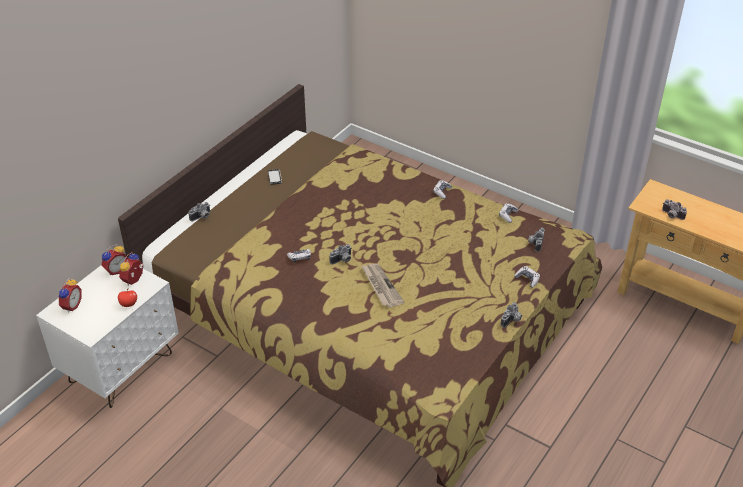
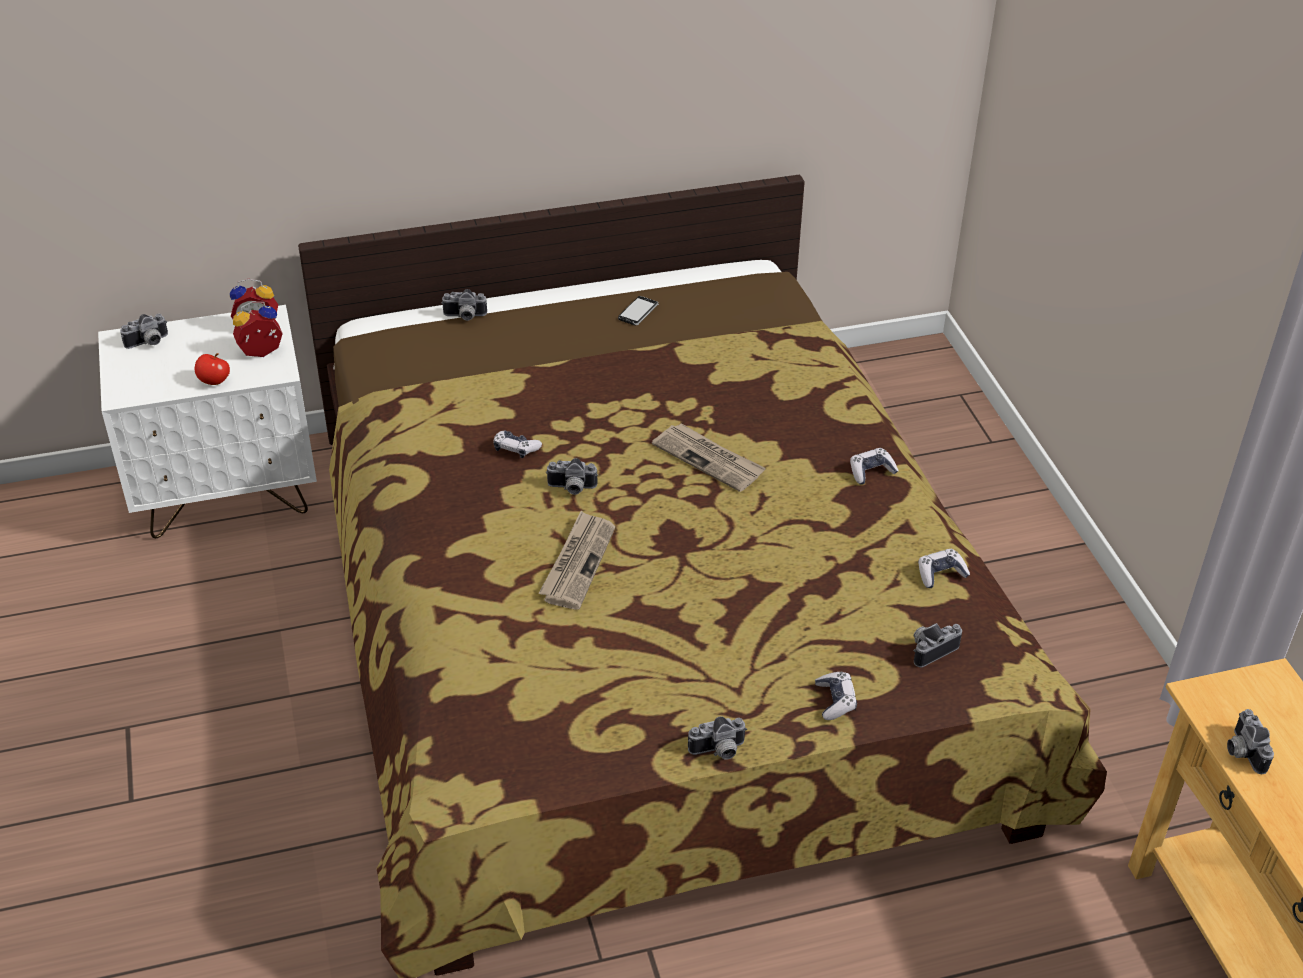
camera: 40 degrees right, 0 degrees up
alarm clock [56,278,82,313] -> camera [120,314,168,349]
none -> newspaper [652,423,766,492]

